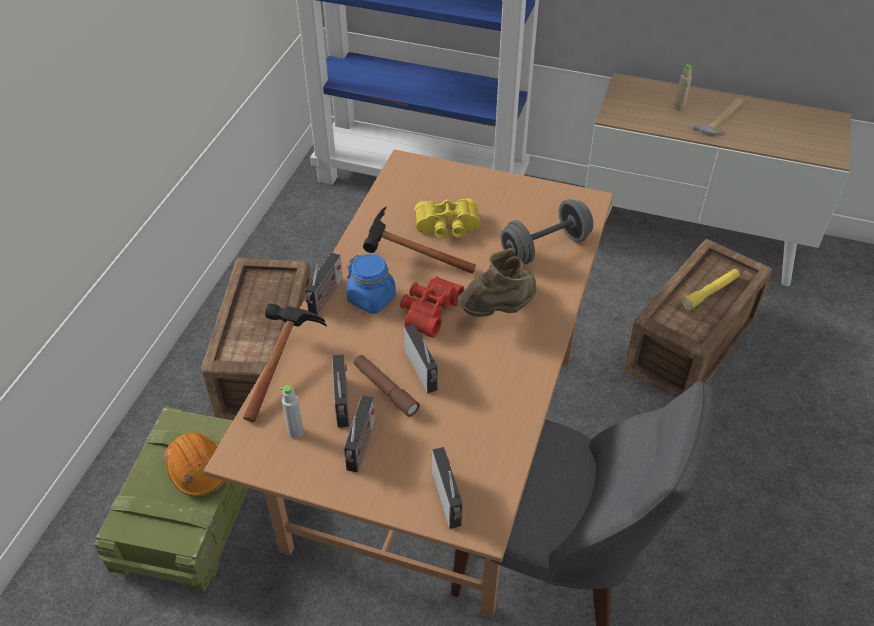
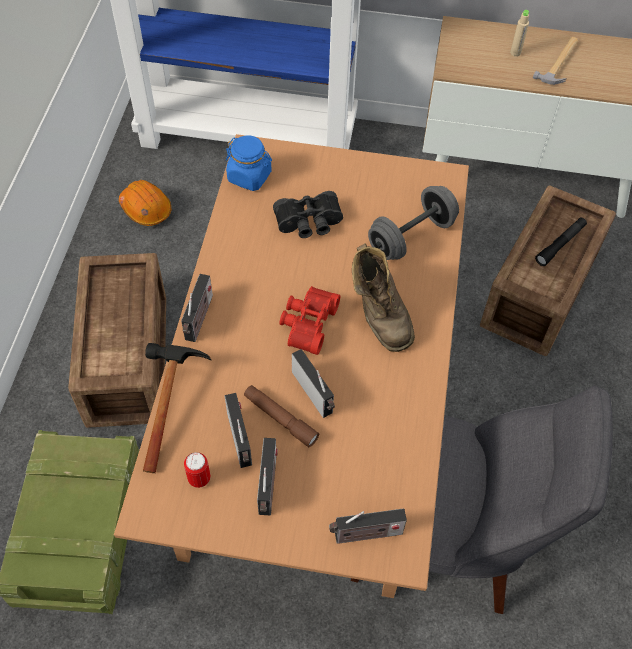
camera: 10 degrees left, 10 degrees up
orange hard hat [164,432,225,497] -> orange hard hat moved to [119,180,171,226]
grey bottle [280,385,304,439] -> can [184,452,211,488]
blue jar [346,254,396,314] -> blue jar moved to [226,135,272,191]
hammer [363,206,476,274] -> none
yellow binoculars [415,199,481,239] -> black binoculars [273,191,343,238]
radio [432,447,463,529] -> radio turned 105 degrees clockwise [329,508,407,544]
brown boot [458,248,536,317] -> brown boot turned 120 degrees clockwise [352,243,415,352]
yellow flashlight [682,269,740,310] -> black flashlight [535,218,587,266]

